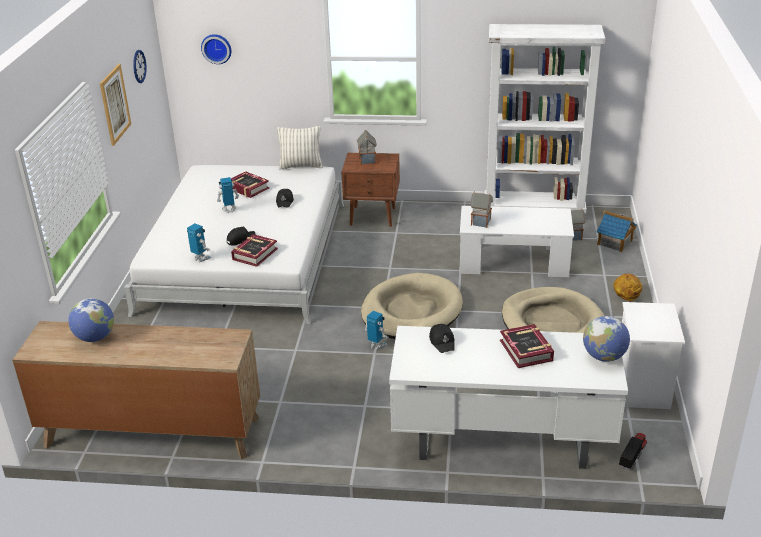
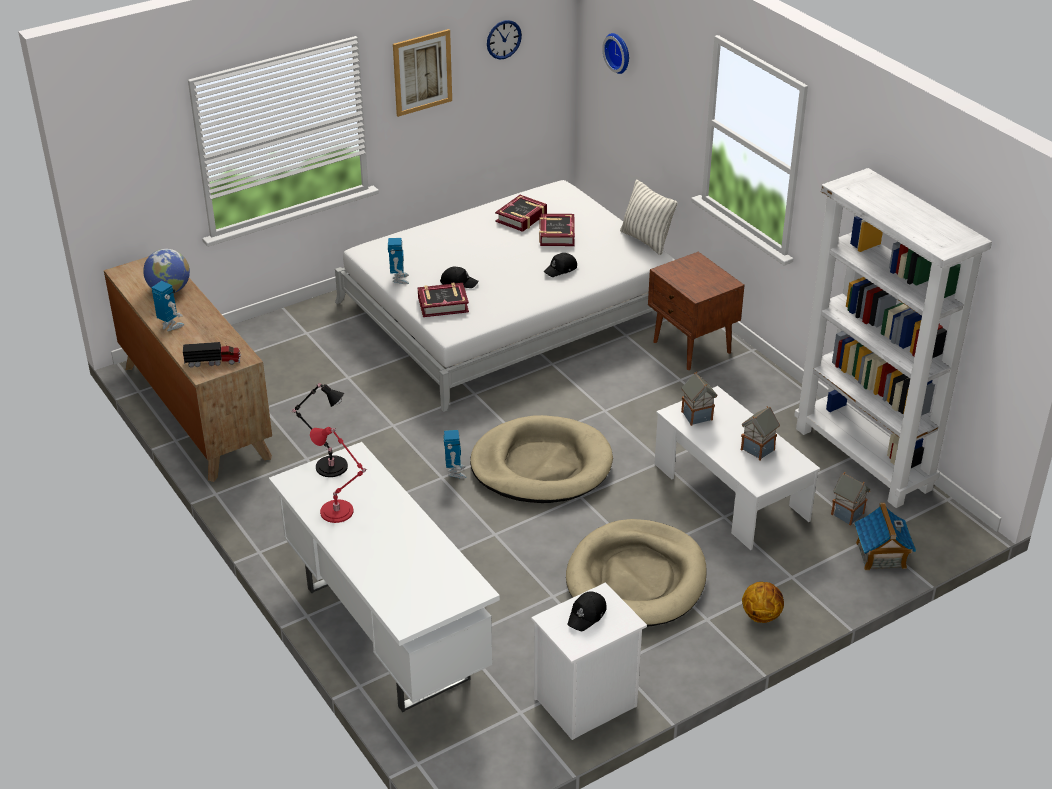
camera: 50 degrees right, 5 degrees up
toy robot [217,177,239,213] -> toy robot moved to [151,281,184,331]
toy house [357,130,377,165] -> toy house moved to [741,406,780,461]
black cap [429,324,455,353] -> black cap moved to [567,591,607,631]
book [500,324,554,368] -> book moved to [495,195,547,232]
globe [583,316,630,362] -> none
toy truck [618,433,647,470] -> toy truck moved to [183,341,241,368]
none -> black table lamp [291,383,348,477]
none -> red table lamp [310,427,368,523]

